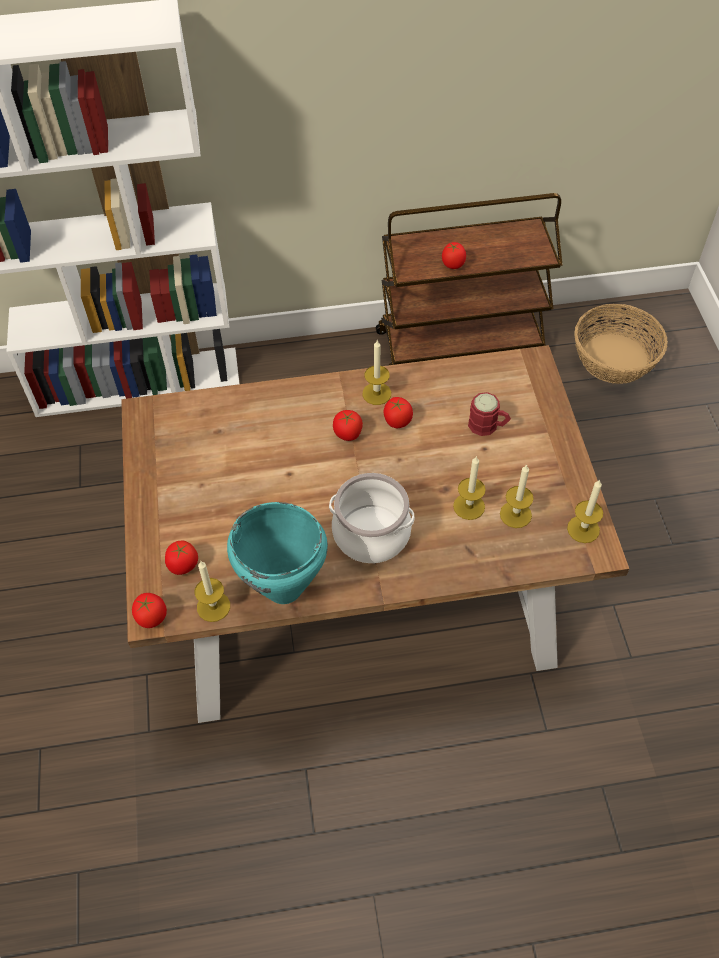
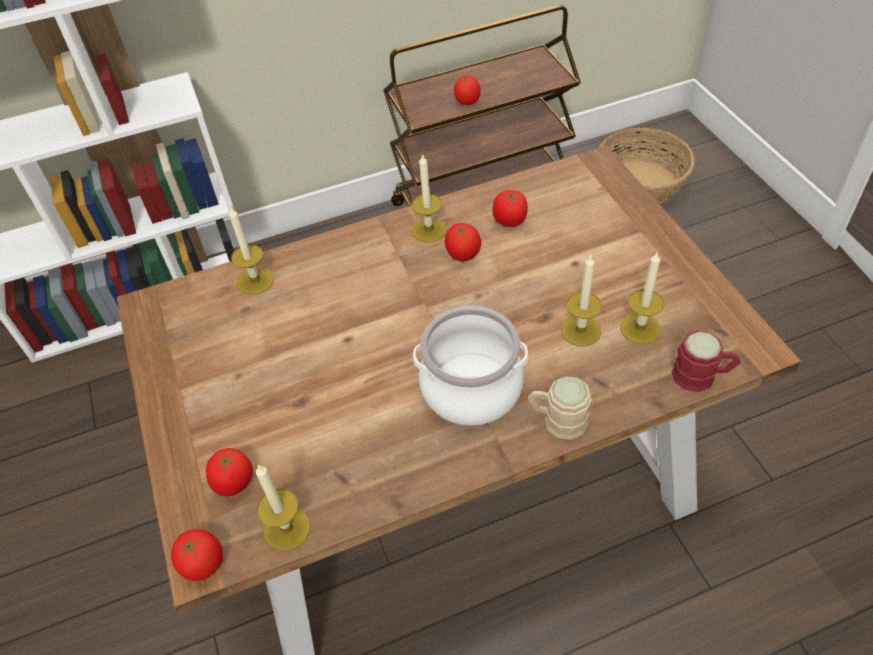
camera: 10 degrees left, 5 degrees down
turquoise cooking pot [227,502,328,604] -> none
tomato [333,410,363,441] -> tomato moved to [492,190,528,227]
red mug [468,392,511,436] -> red mug moved to [671,330,741,392]
candle [567,479,603,543] -> candle moved to [229,206,274,295]
none -> beige mug [528,376,592,440]

